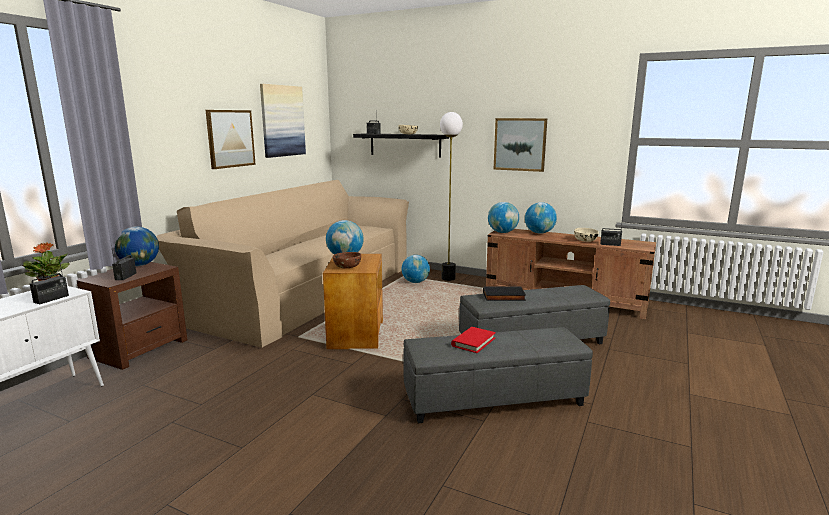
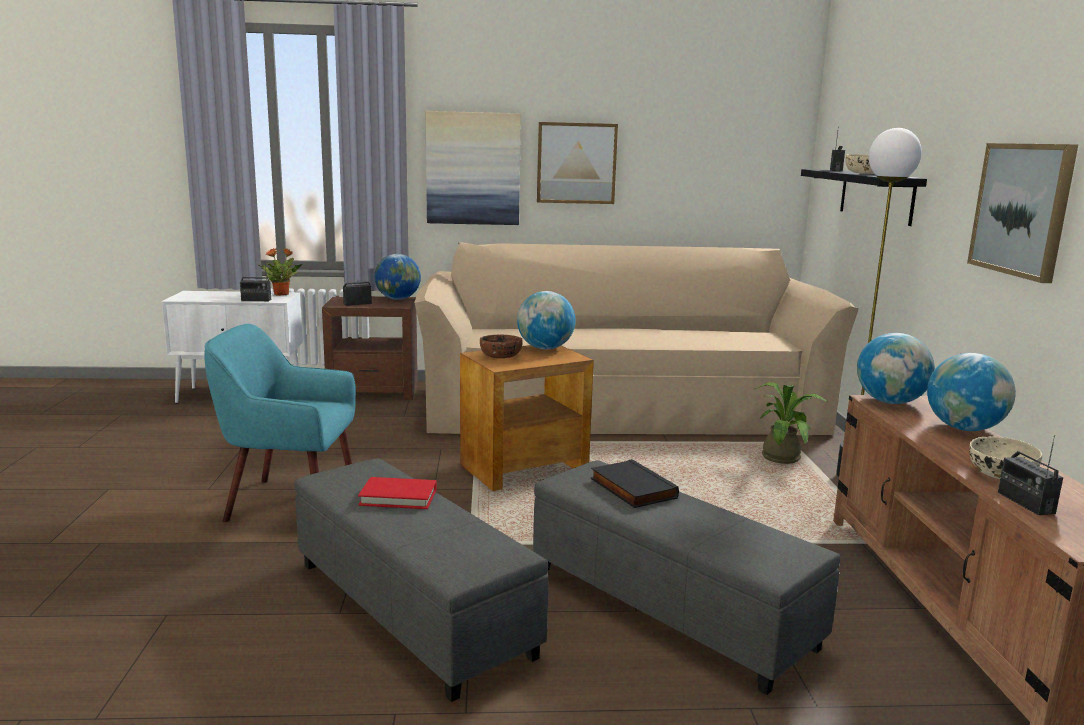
camera: 60 degrees right, 0 degrees up
picture [260,84,306,158] -> picture moved to [426,111,521,225]
globe [402,255,430,283] -> potted plant [755,382,829,464]
none -> turquoise armchair [204,324,356,522]

